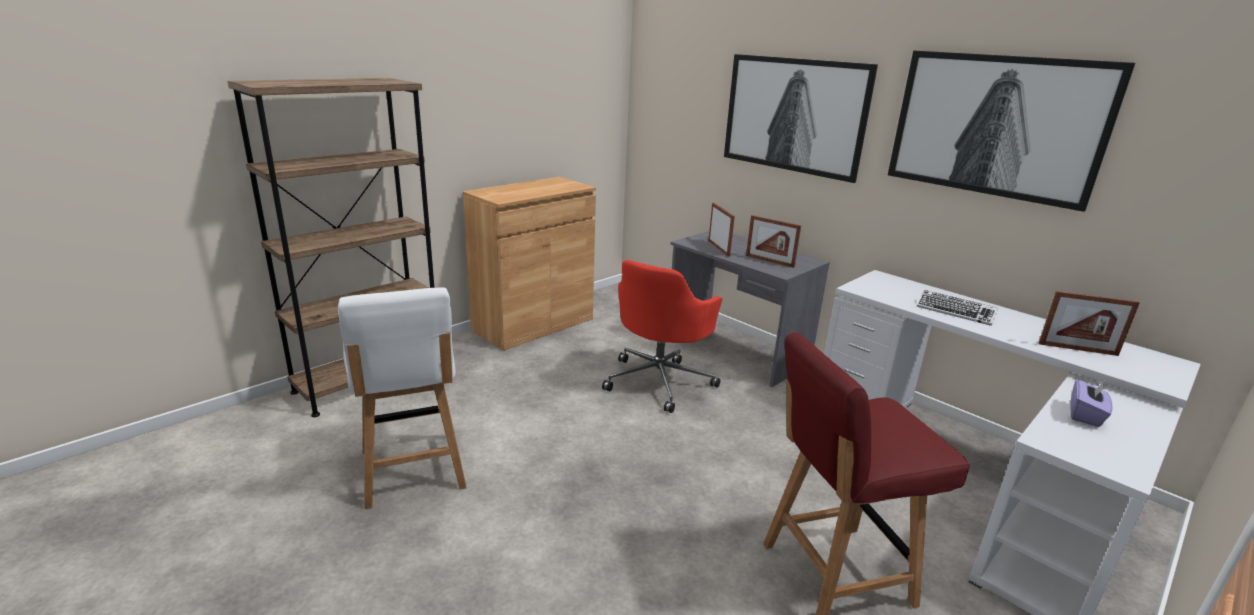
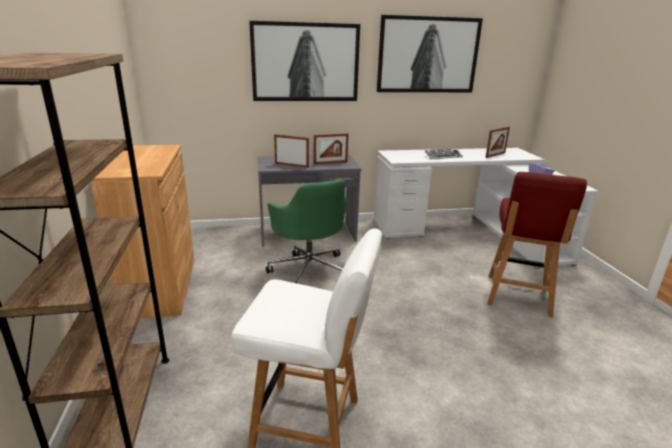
camera: 55 degrees left, 0 degrees up
red office chair [602,260,723,413] -> green office chair [266,179,347,283]

